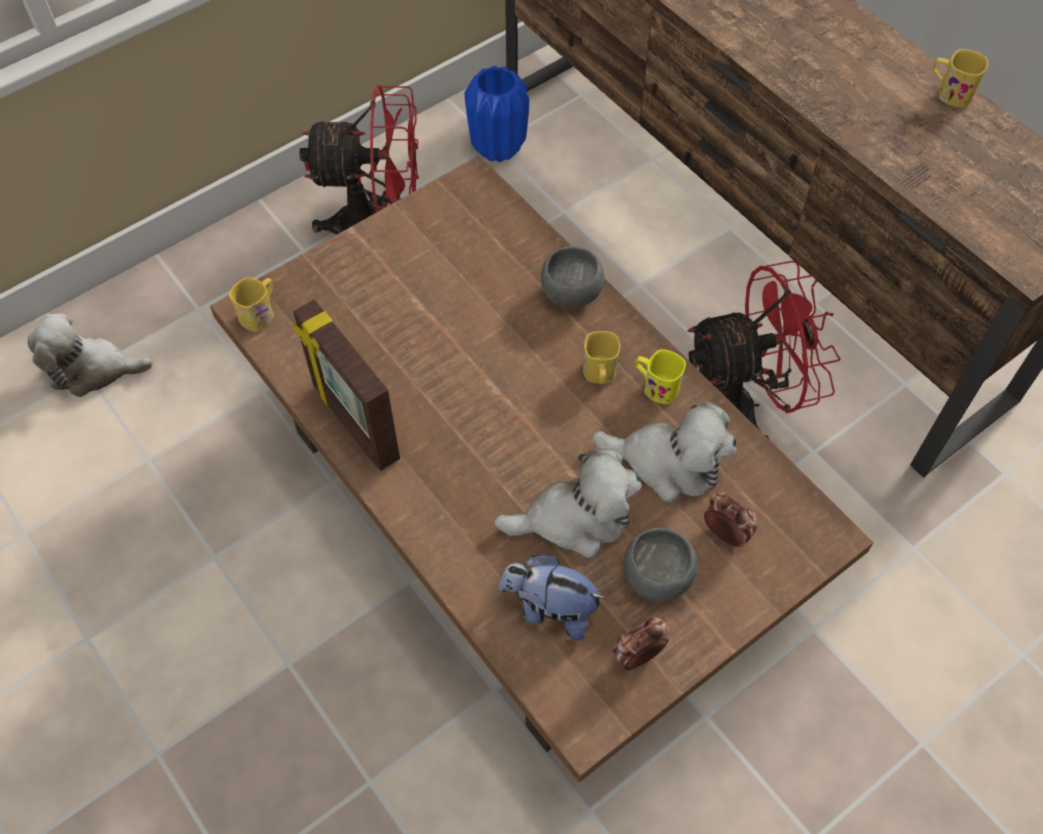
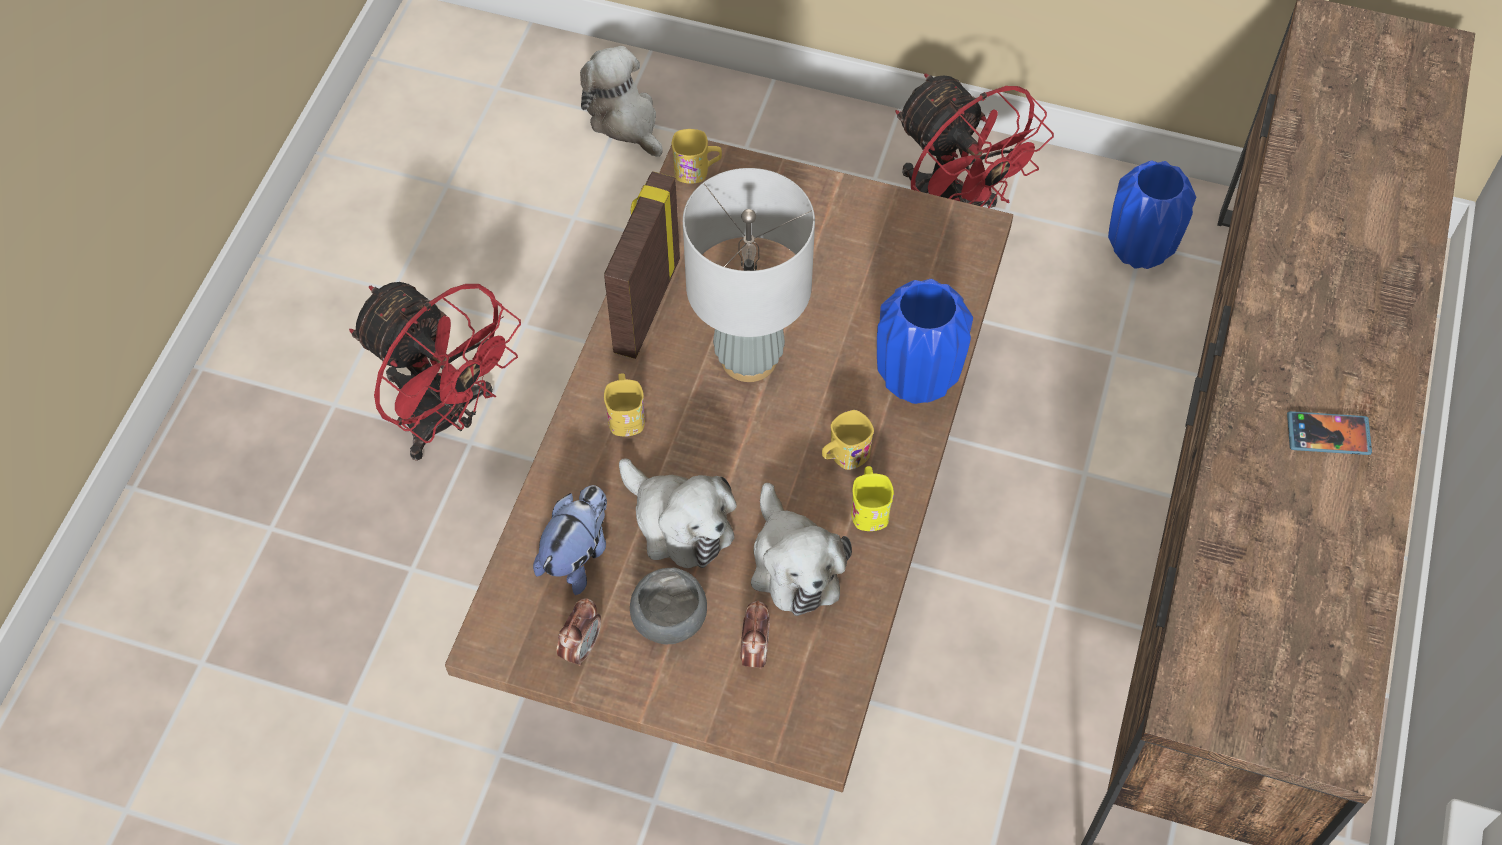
camera: 55 degrees right, 0 degrees up
plush toy [499,554,606,640] -> plush toy turned 45 degrees clockwise [533,485,607,595]
grey bowl [541,246,604,308] -> blue vase [877,279,973,404]
alarm clock [613,617,669,670] -> alarm clock turned 90 degrees clockwise [557,598,601,666]
red fan [688,260,841,439] -> red fan moved to [349,282,521,461]
yellow mug [932,49,988,107] -> yellow mug moved to [604,373,645,437]
none -> grey table lamp [683,168,815,382]
none -> phone [1287,411,1372,455]

